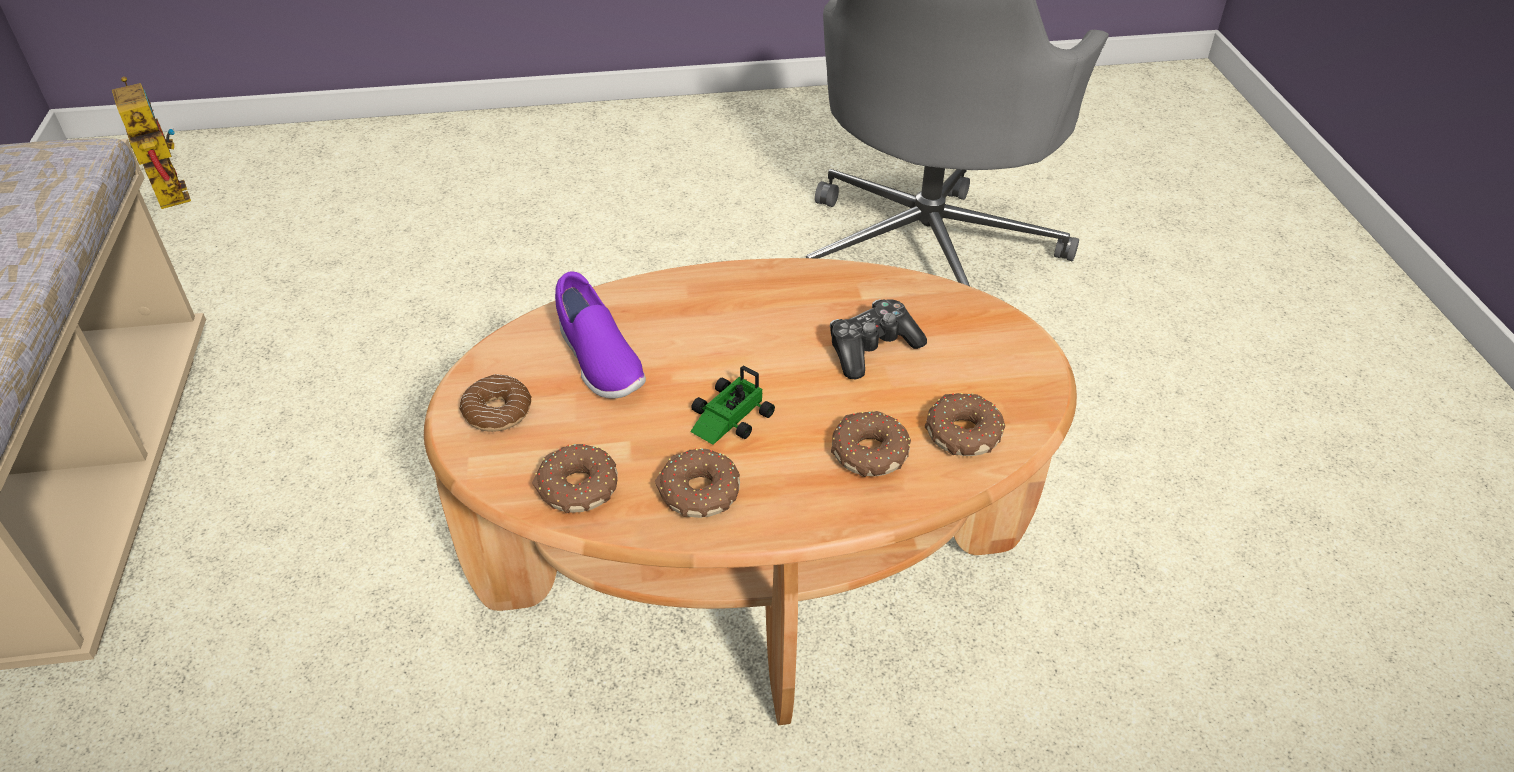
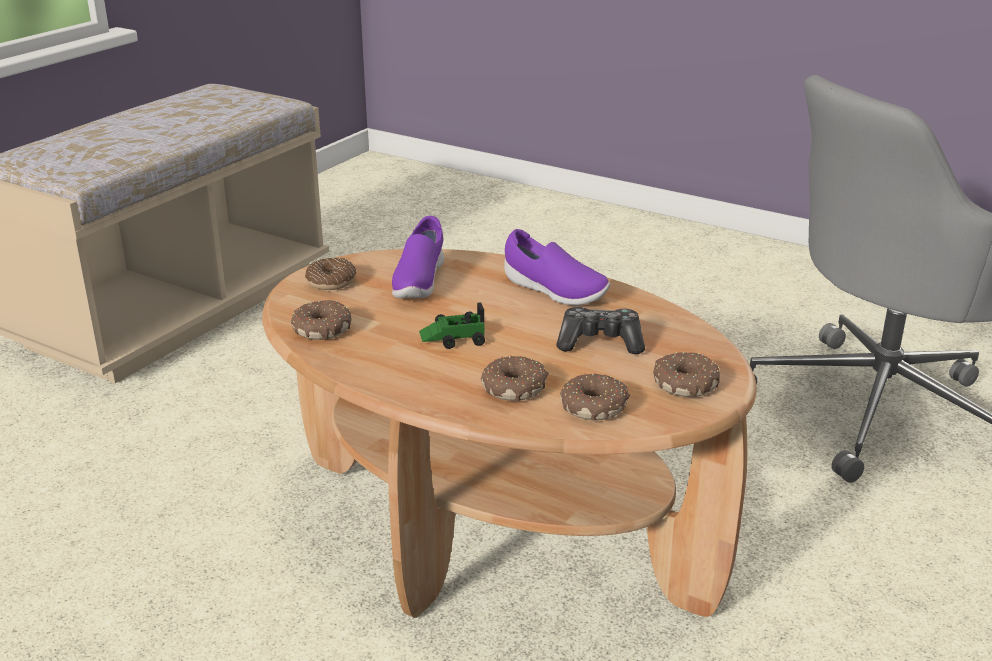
camera: 40 degrees right, 15 degrees down
toy robot [112,76,191,209] -> none
donut [655,448,740,518] -> donut moved to [653,352,720,397]
none -> purple shoe [504,229,610,305]

